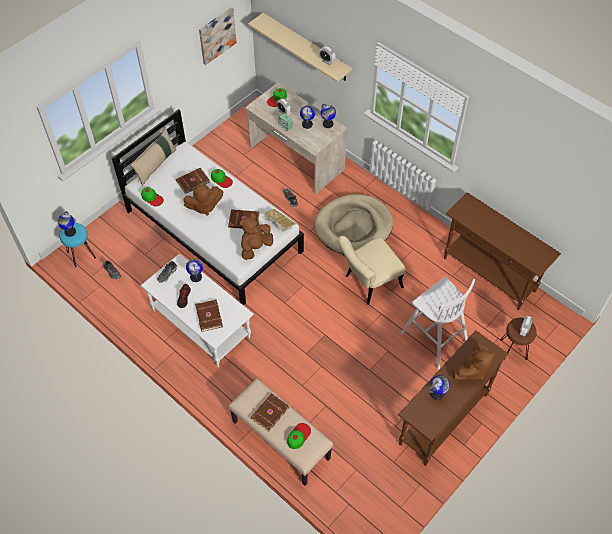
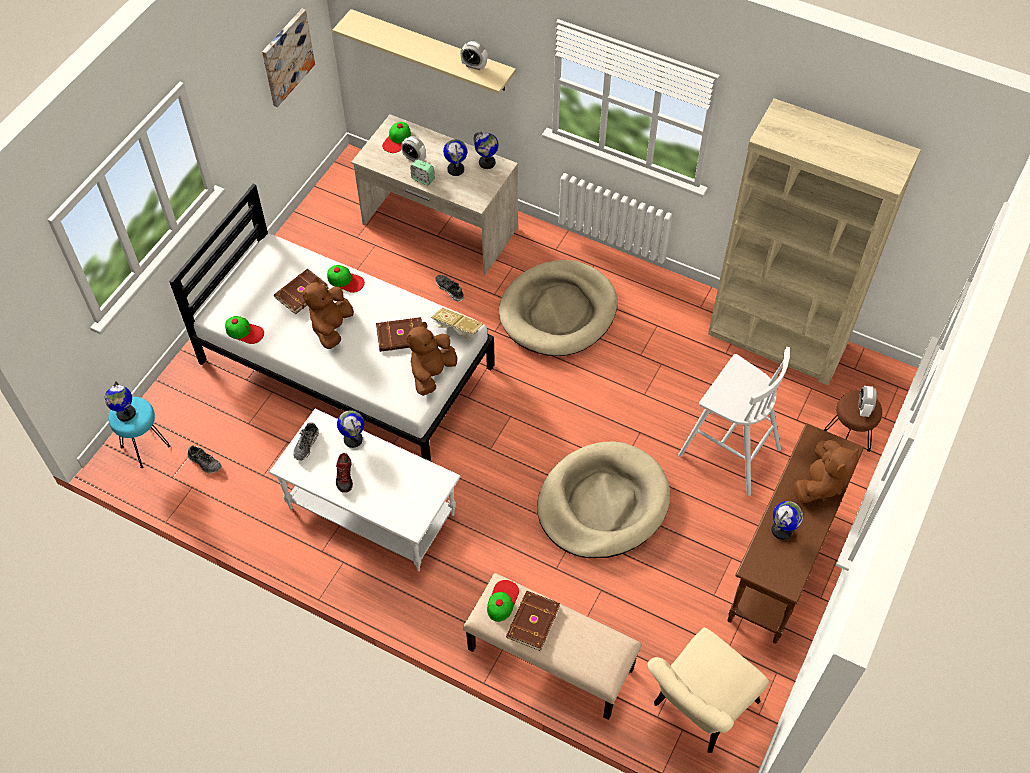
camera: 15 degrees left, 0 degrees up
beige pillow [130,128,176,186] -> none
brown plush toy [183,184,223,216] -> brown plush toy turned 135 degrees clockwise [303,278,354,349]
brown book [195,300,223,332] -> none
cap [287,423,311,449] -> cap moved to [487,580,519,622]
beige chair [338,236,406,305] -> beige chair moved to [647,628,769,753]
brown console table [444,192,561,310] -> beige bookcase [708,98,921,385]
none -> beige dog bed [537,441,670,558]

